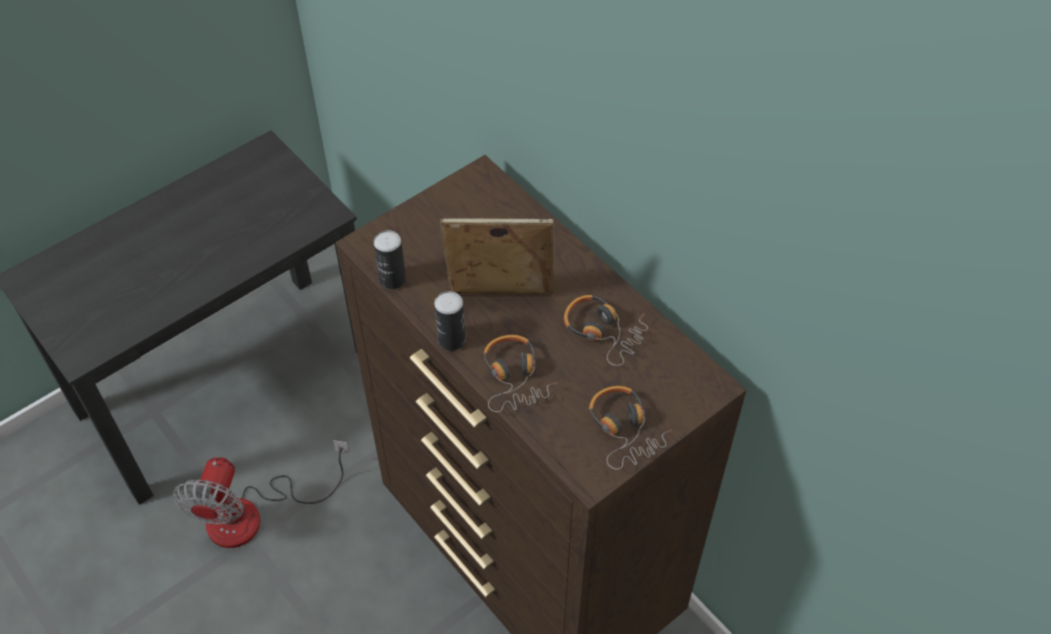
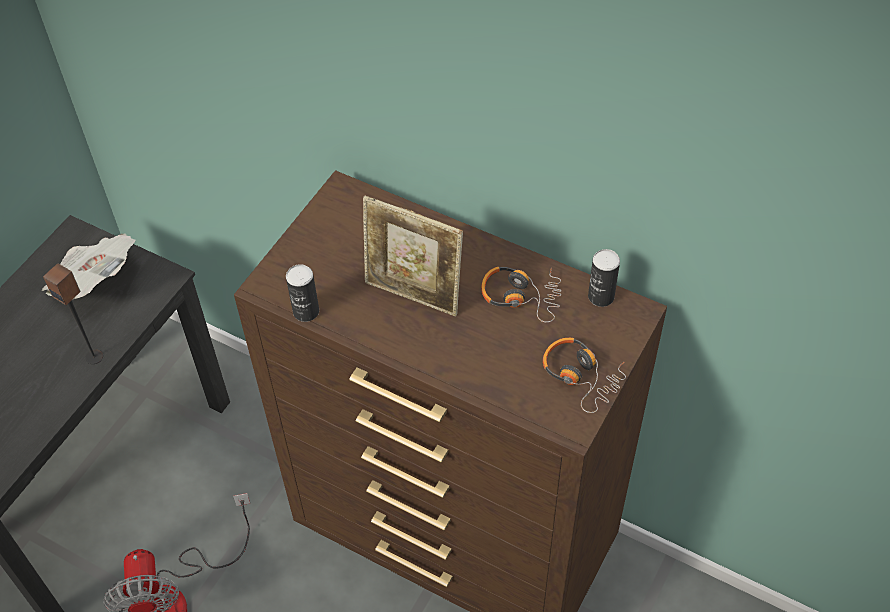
camera: 20 degrees left, 0 degrees up
can [434,291,466,351] -> can moved to [588,249,620,307]
picture frame [440,218,554,295] -> picture frame turned 135 degrees counterclockwise [363,196,463,316]
headphones [484,335,558,412] -> none
none -> newspaper [42,234,135,300]
none -> speaker [43,263,103,364]

